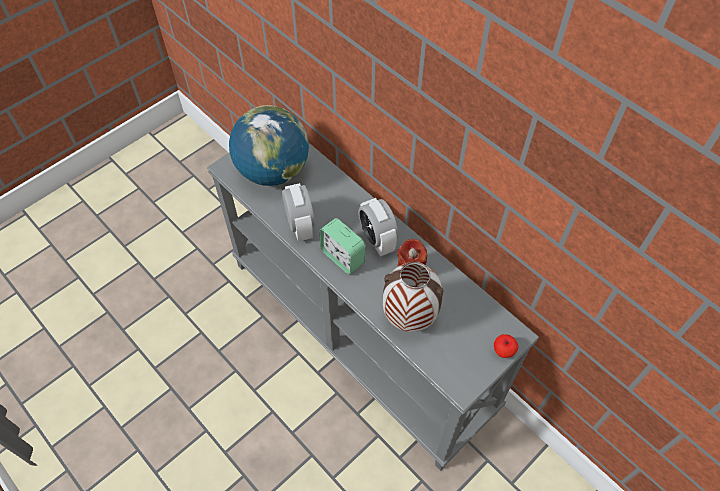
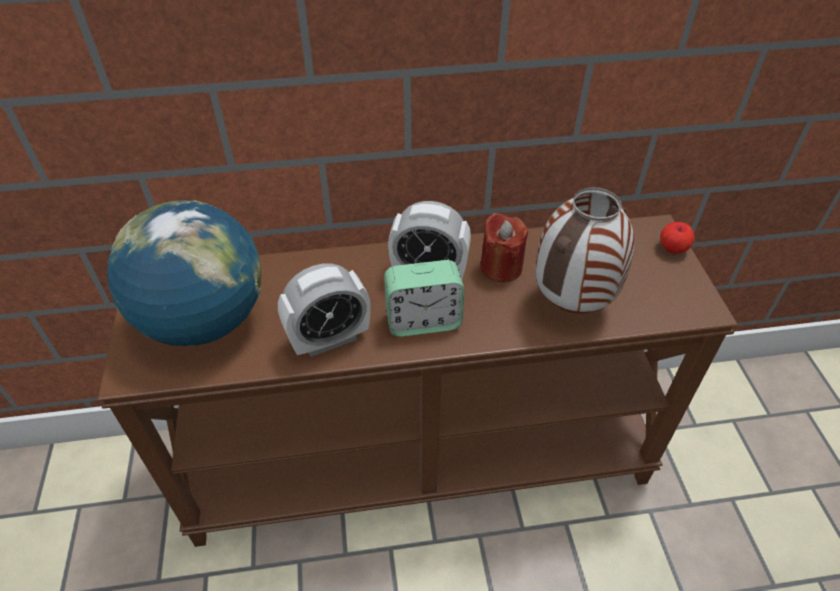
camera: 55 degrees left, 10 degrees down
grey console table [207,143,539,471] -> brown console table [97,214,738,547]
alarm clock [282,183,315,242] -> alarm clock turned 135 degrees clockwise [278,263,371,357]

